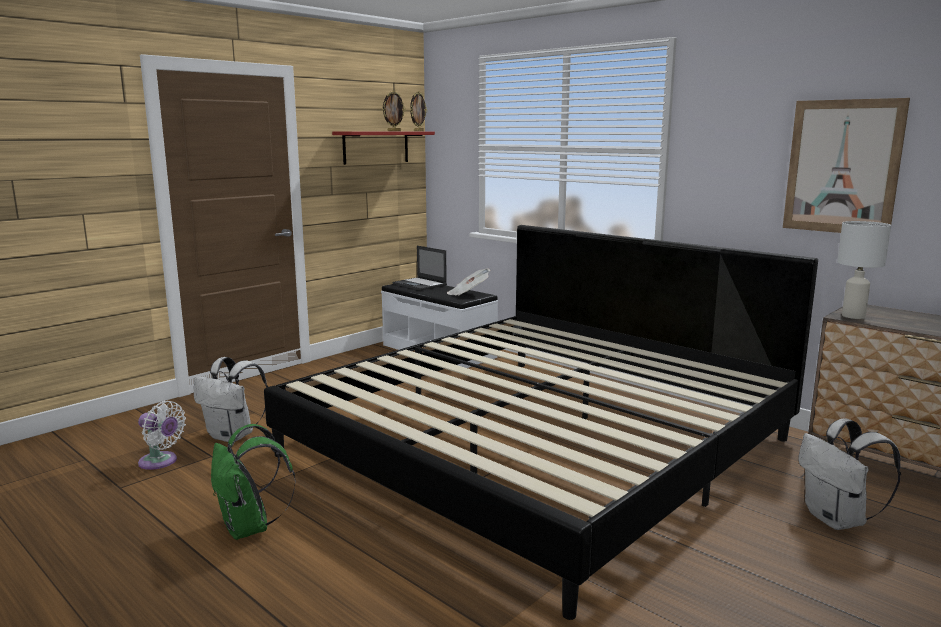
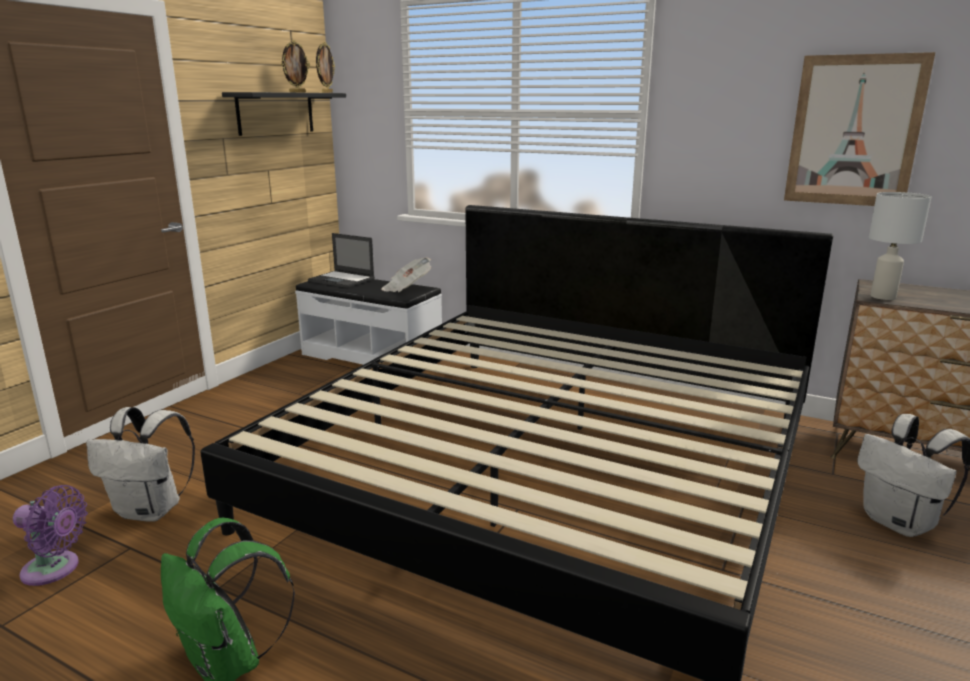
camera: 15 degrees left, 5 degrees up
white fan [138,401,186,470] -> purple fan [13,485,88,586]
red shelf [332,131,435,165] -> black shelf [222,92,346,136]

